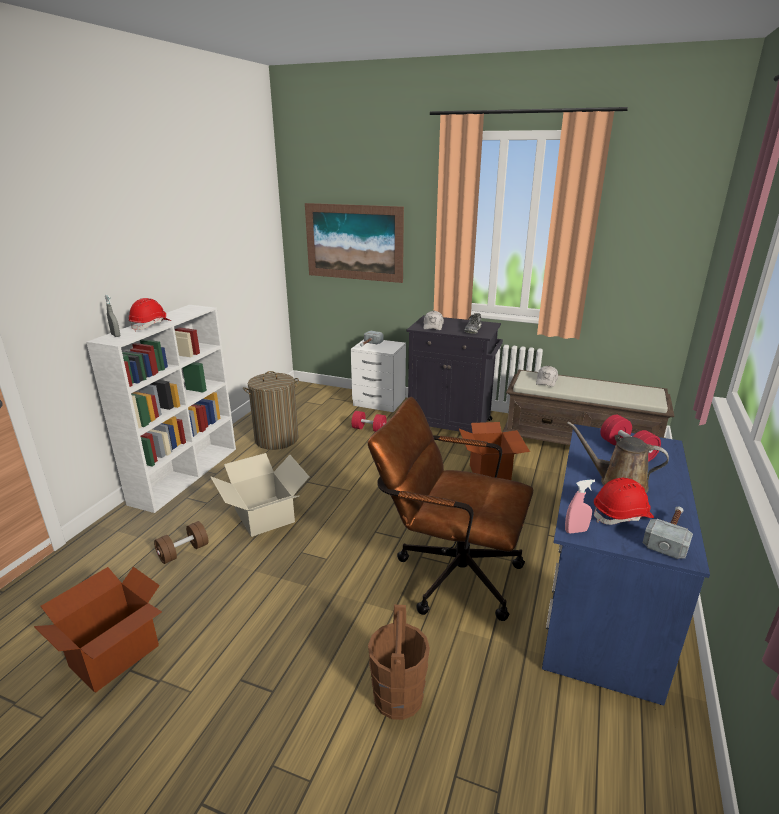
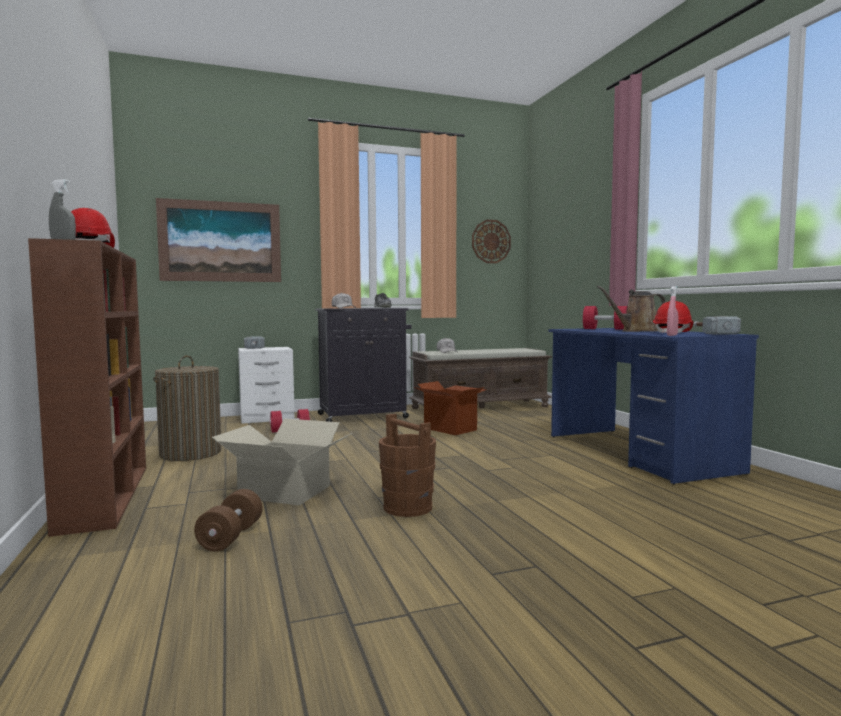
camera: 40 degrees left, 20 degrees down
cardboard box [34,567,162,693] -> none
white bookcase [86,305,236,513] -> brown bookcase [28,238,146,537]
brown office chair [368,397,533,621] -> none
brown bucket [368,605,430,720] -> brown bucket moved to [379,414,436,517]
none -> wall clock [472,220,511,263]

